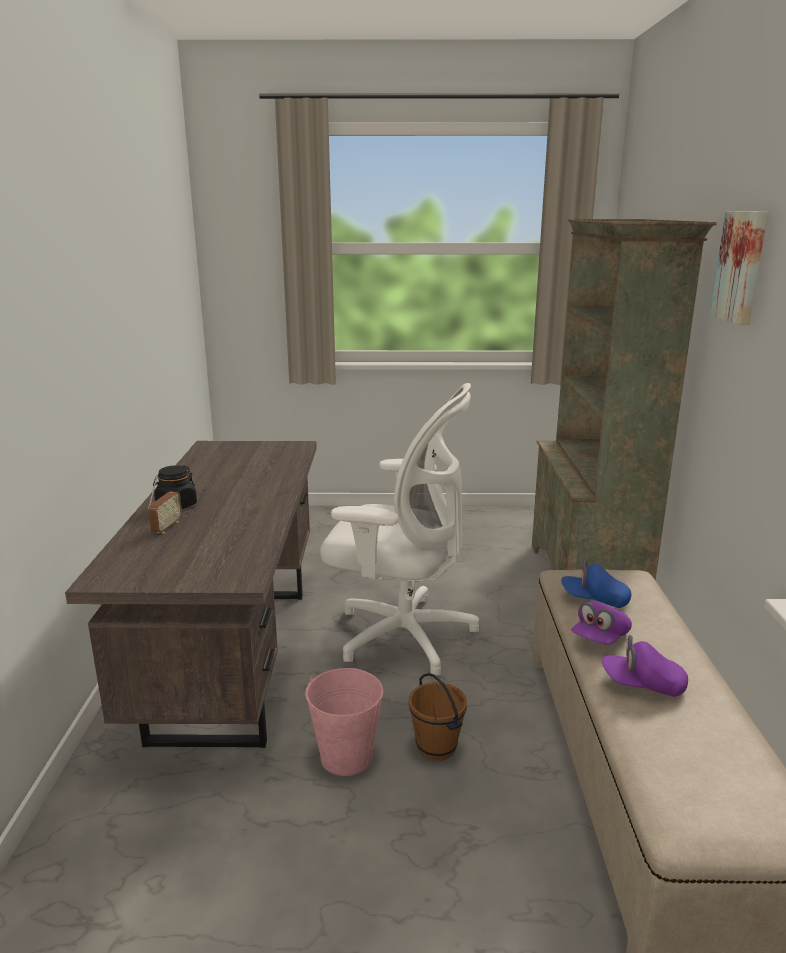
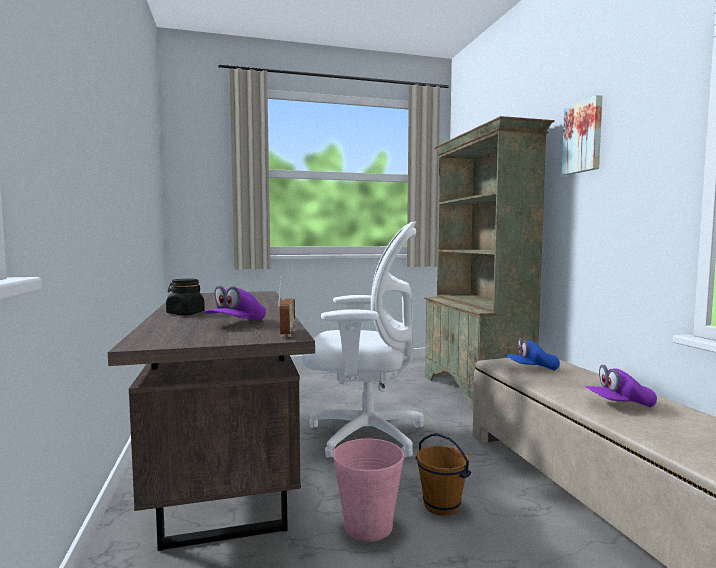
camera: 15 degrees left, 15 degrees down
radio [148,475,182,534] -> radio moved to [278,275,295,337]
purple cap [571,601,632,645] -> purple cap moved to [204,286,266,320]

